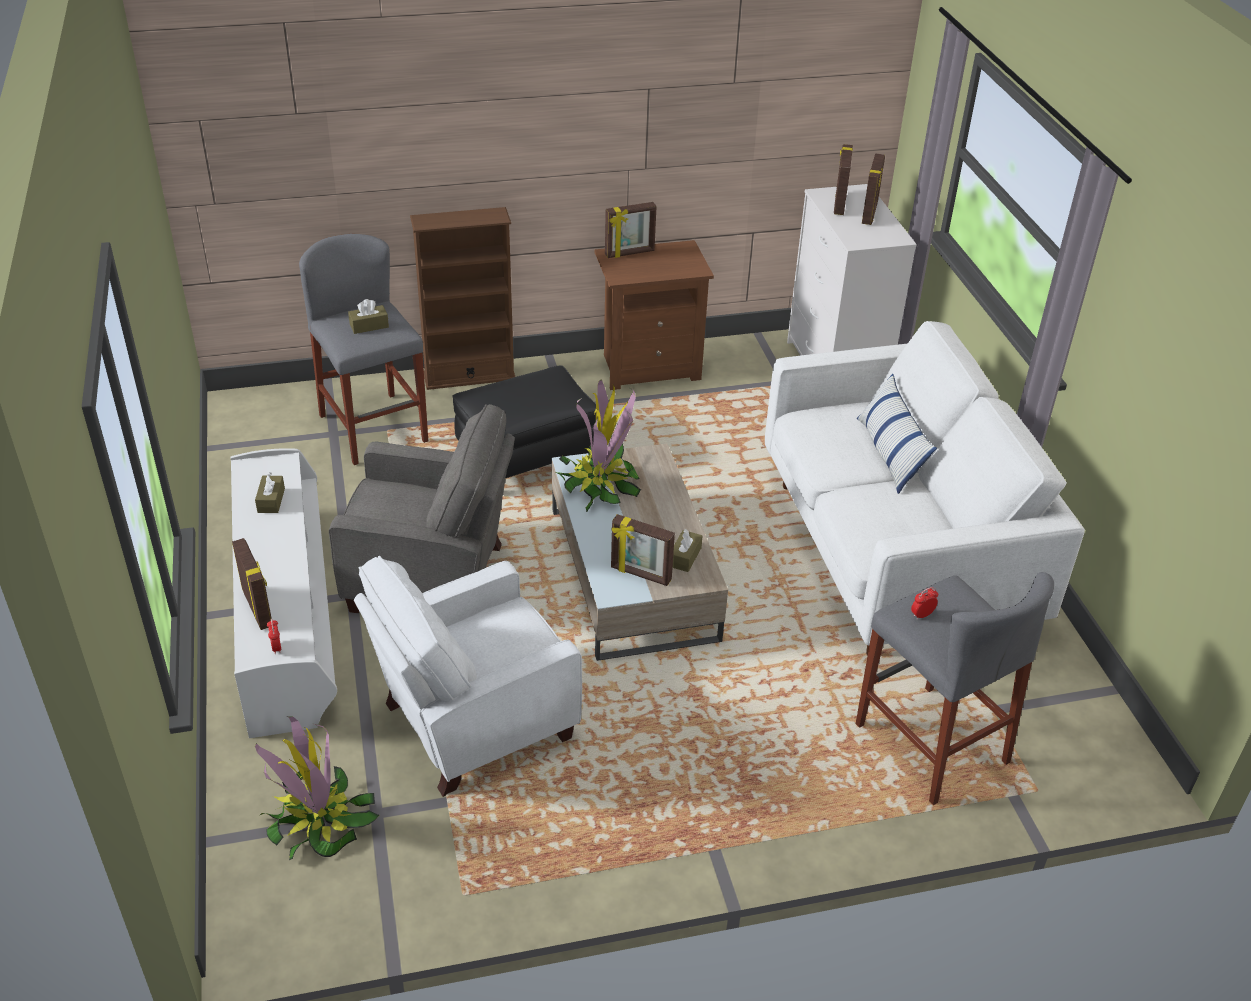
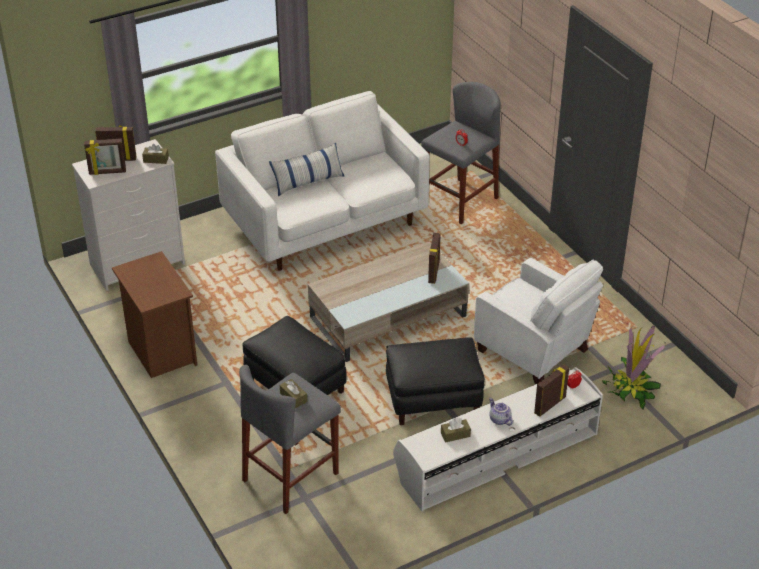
camera: 105 degrees left, 0 degrees up
grey armchair [329,404,515,613] -> black ottoman [386,337,485,425]
brown bookcase [410,207,515,390] -> none
potted plant [556,379,641,512] -> none
picture frame [605,202,657,258] -> none
brown tissue box [673,529,702,572] -> brown tissue box moved to [142,144,169,164]
none -> teapot [489,398,513,426]

